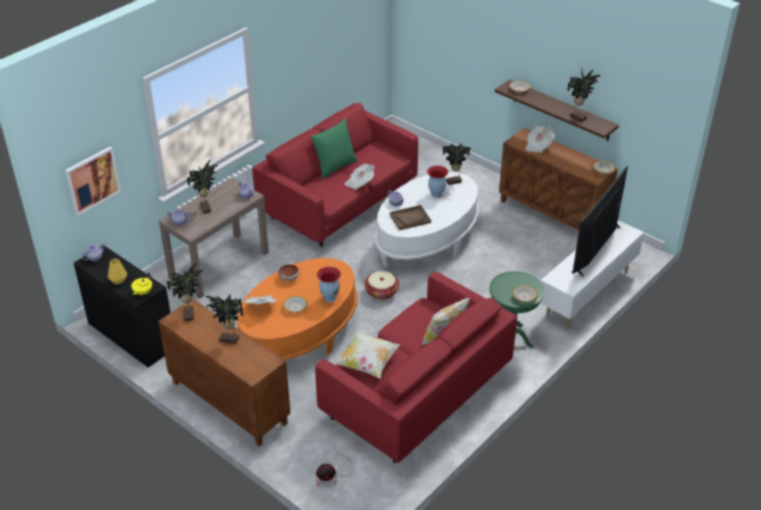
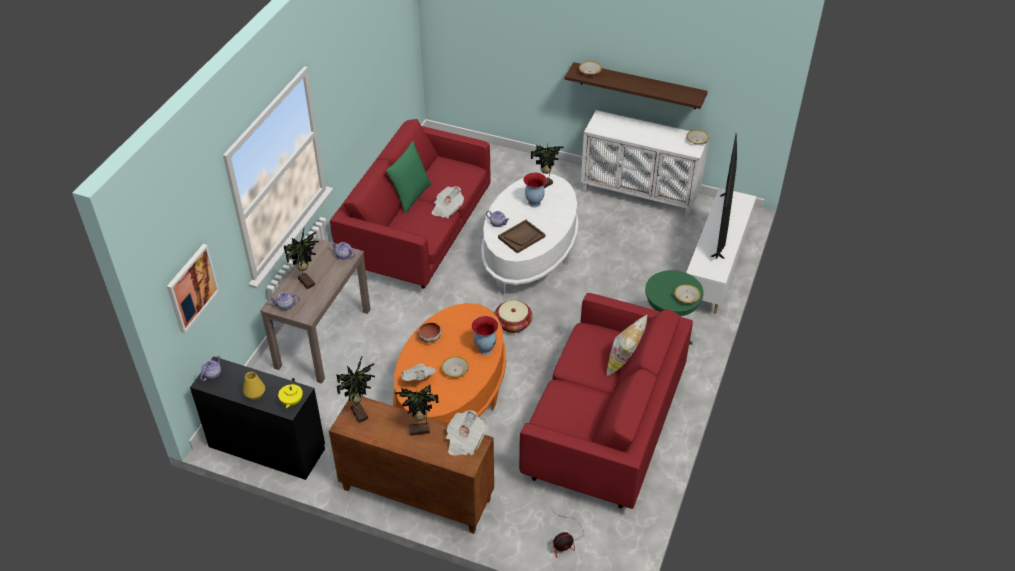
camera: 20 degrees left, 5 degrees up
pillow [334,331,400,379] -> none
brown cabinet [499,128,618,231] -> white cabinet [581,110,710,218]
newspaper [525,125,555,153] -> newspaper moved to [446,410,486,455]
potted plant [567,67,600,122] -> none

